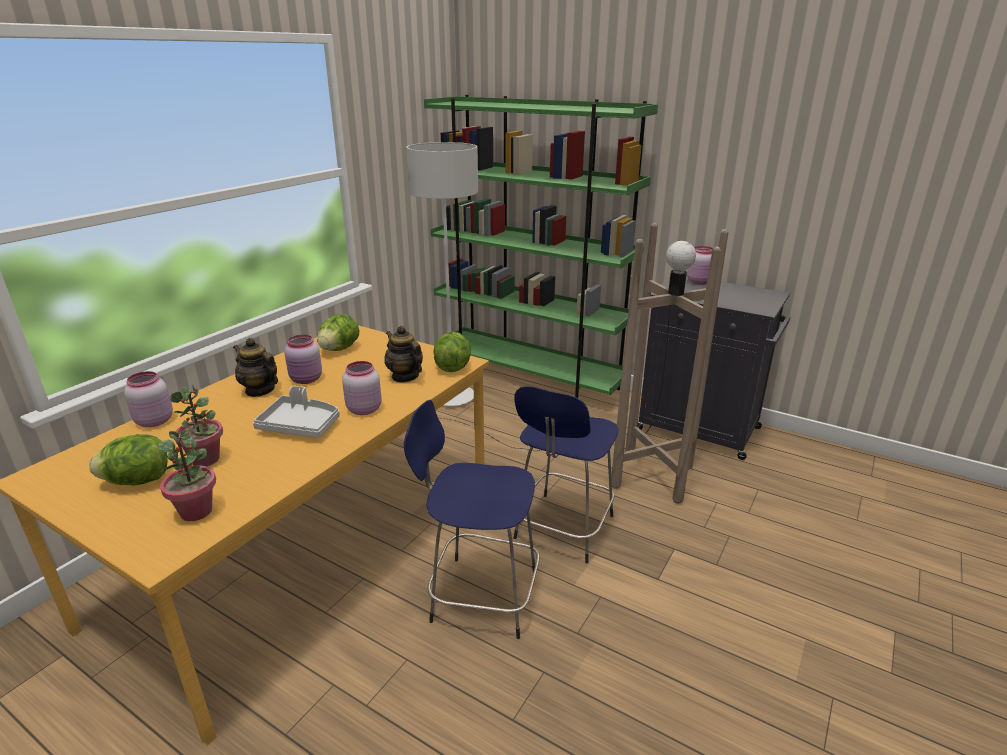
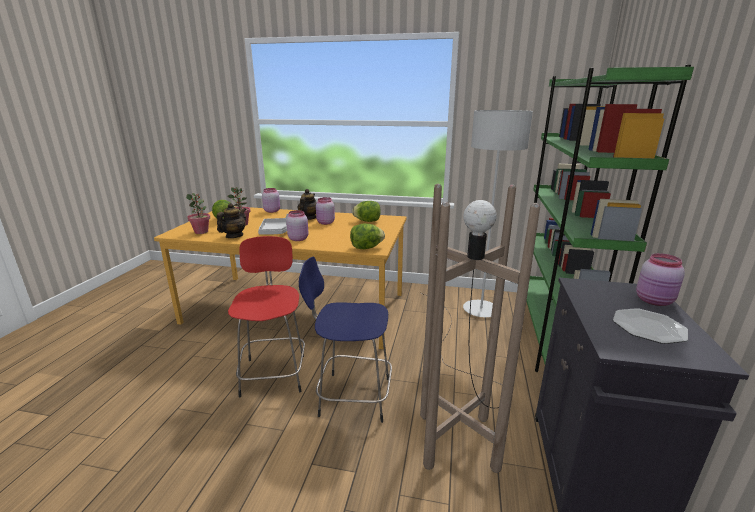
camera: 70 degrees right, 5 degrees down
teapot [384,326,423,383] -> teapot moved to [217,203,246,238]
blue stool [404,400,540,639] -> red stool [228,236,305,398]
none -> plate [613,308,688,344]

